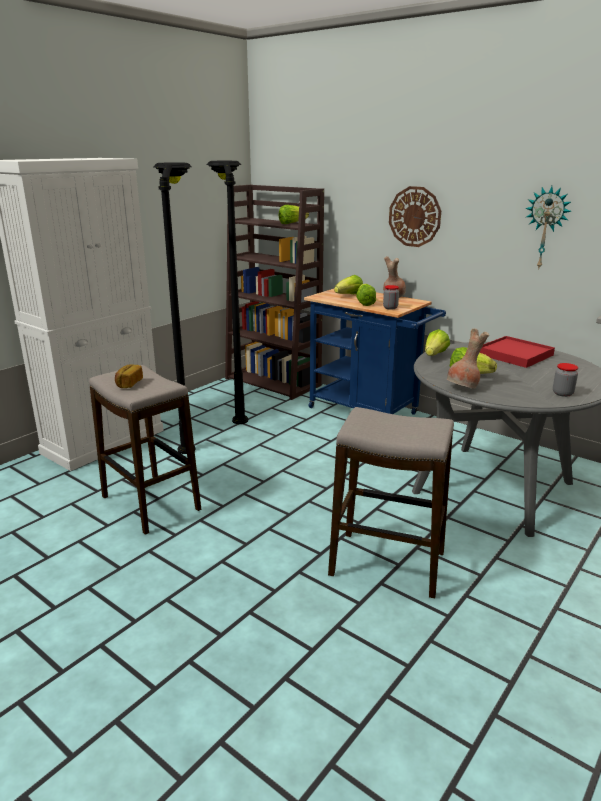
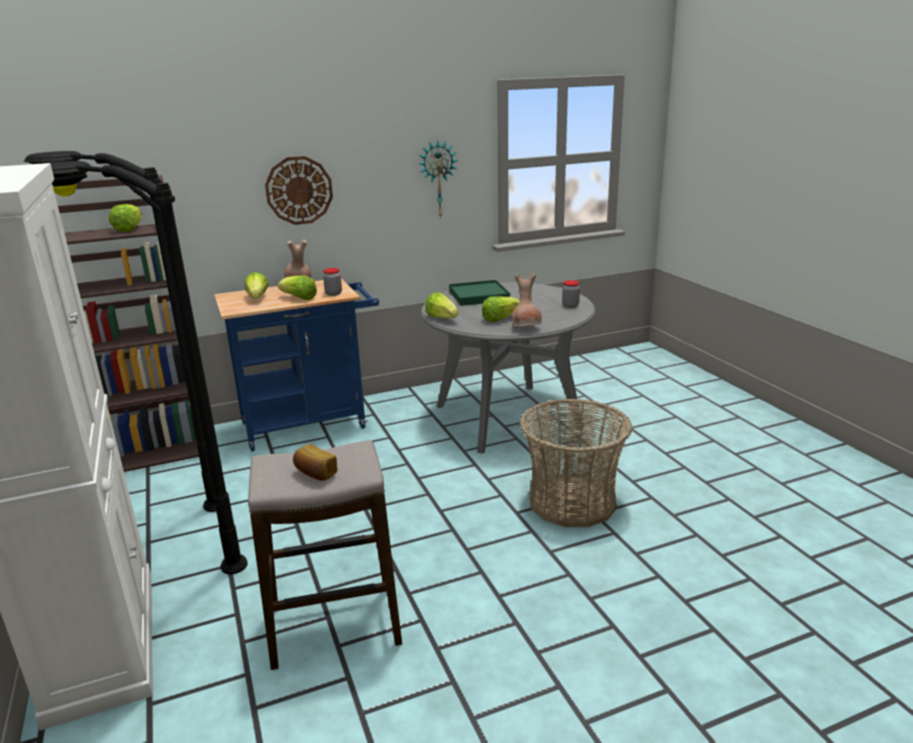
camera: 60 degrees left, 0 degrees up
stool [328,407,454,599] -> basket [520,399,632,527]
red tray [480,336,555,368] -> green tray [449,280,510,306]

